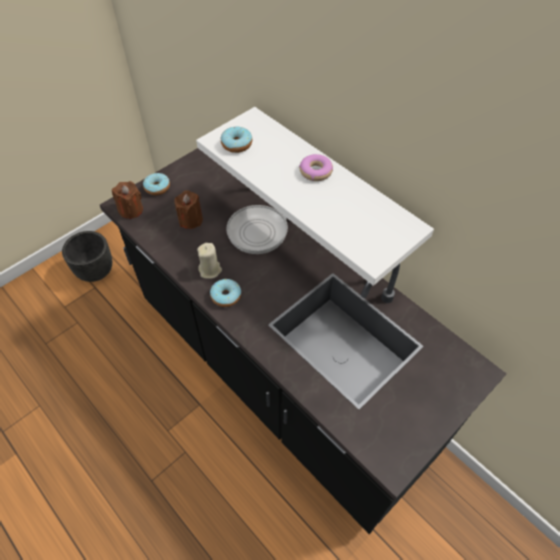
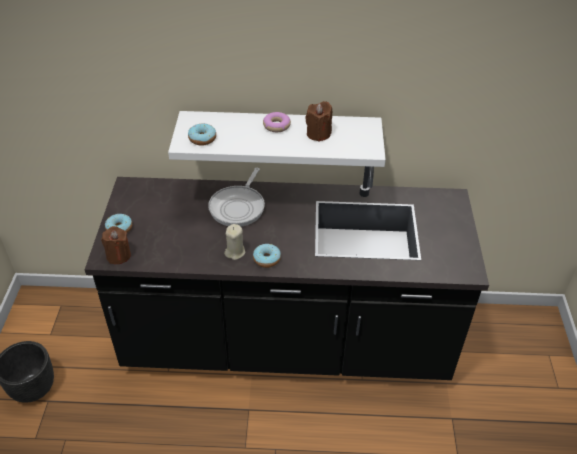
camera: 45 degrees left, 10 degrees down
brown candle [174,190,203,229] -> brown candle moved to [305,101,332,142]

